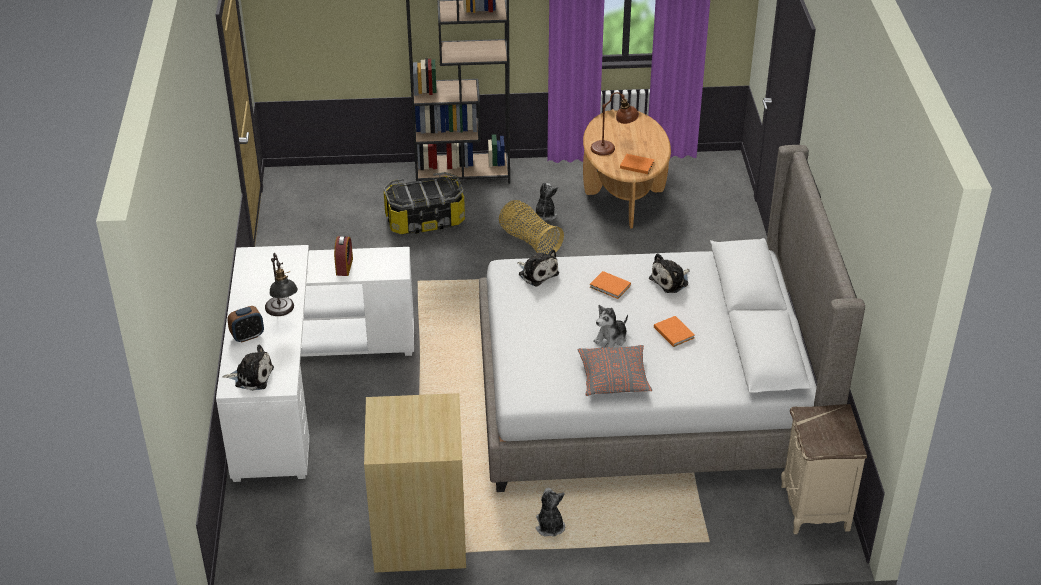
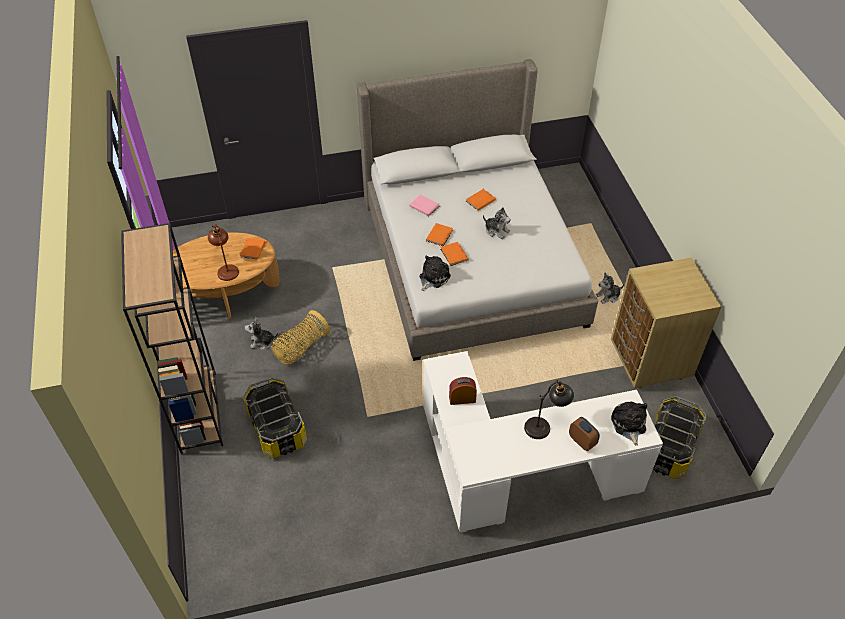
camera: 100 degrees left, 10 degrees up
grey pillow [578,345,652,396] -> none
plush toy [649,253,690,293] -> pink book [409,194,440,216]
beige nightstand [781,404,867,534] -> none
none -> orange book [440,242,468,266]
none -> storage box [653,396,706,479]

